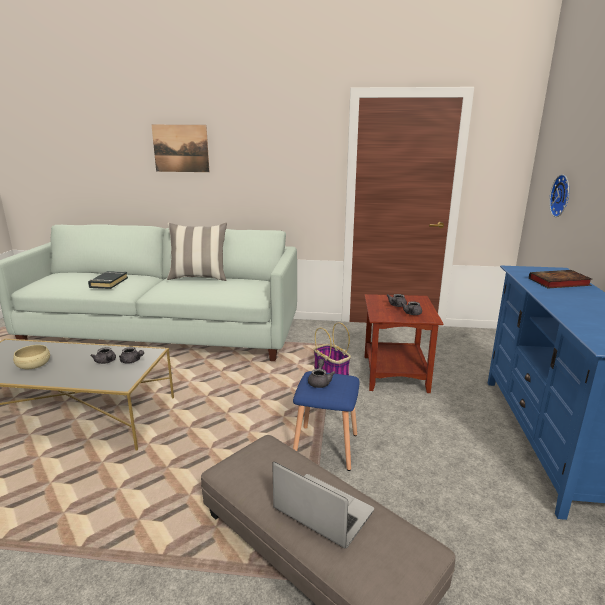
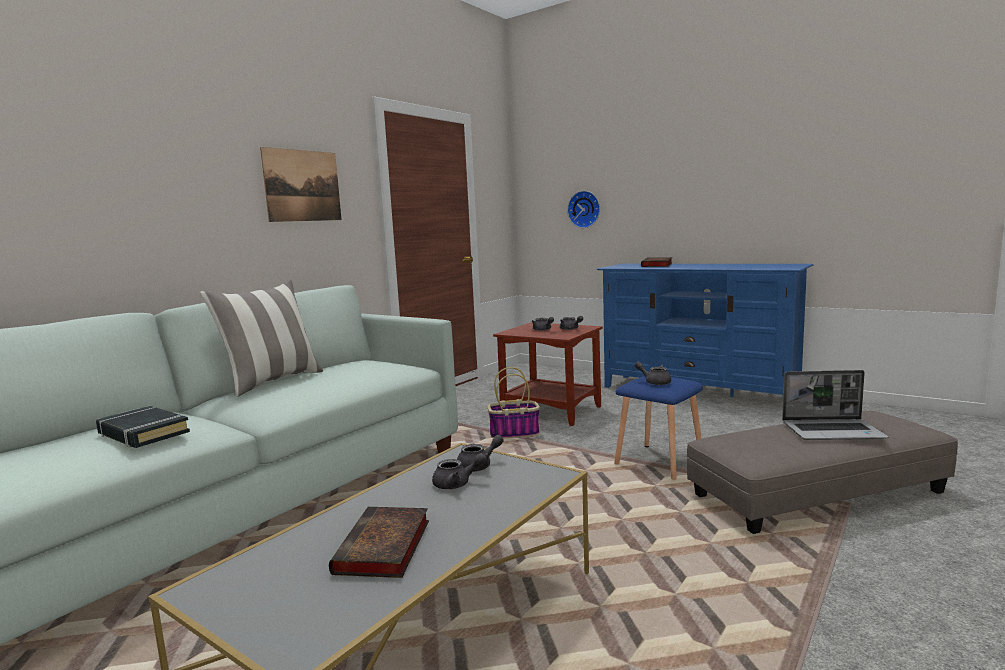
camera: 60 degrees left, 10 degrees down
beige bowl [13,345,50,369] -> book [329,507,429,578]
picture [152,125,209,172] -> picture moved to [260,147,342,222]
laptop [272,462,374,548] -> laptop turned 150 degrees counterclockwise [782,370,889,440]

